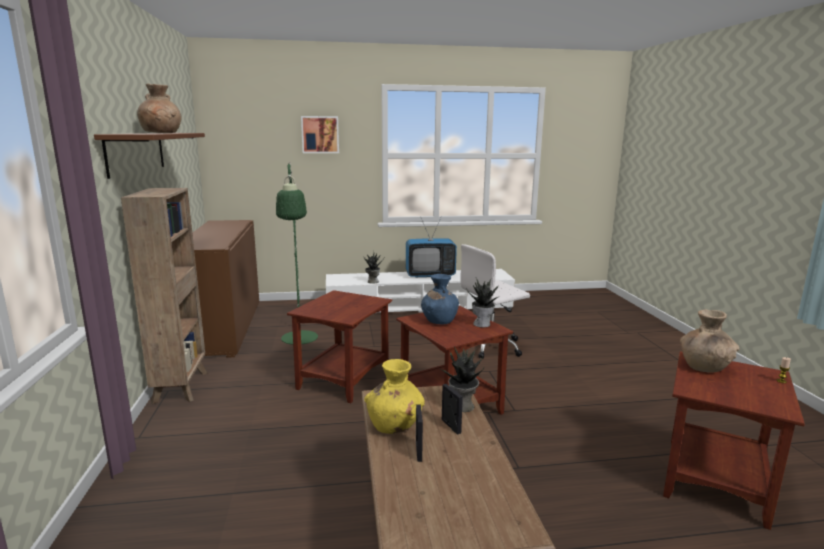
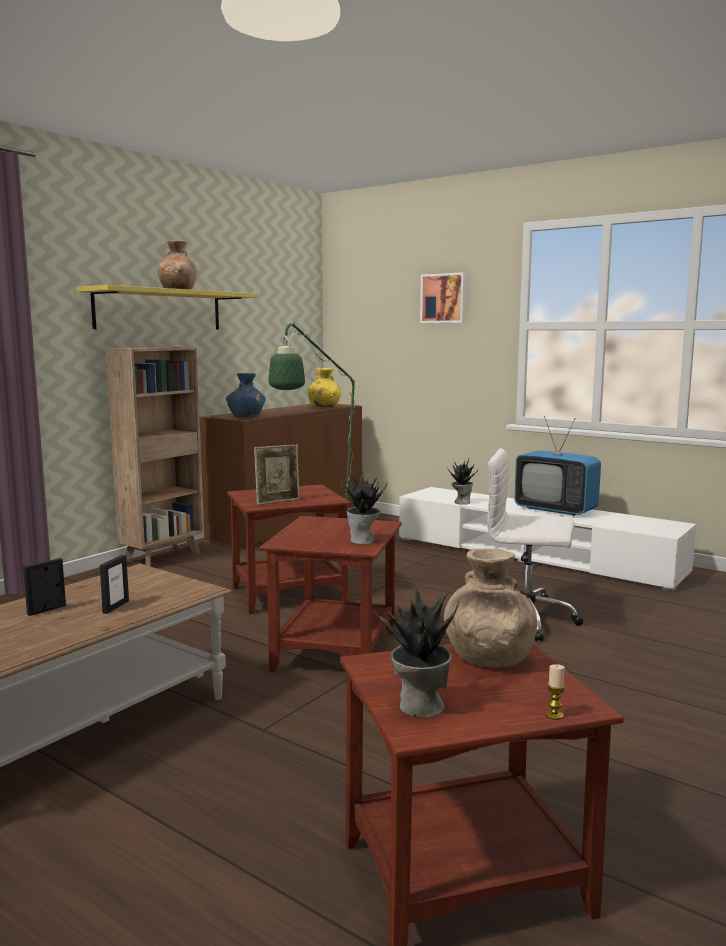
camera: 45 degrees right, 5 degrees down
brown shelf [94,133,205,179] -> yellow shelf [77,285,257,330]
yellow vase [364,359,425,434] -> yellow vase moved to [308,368,341,408]
blue vase [421,274,459,324] -> blue vase moved to [226,373,266,418]
potted plant [439,346,484,412] -> potted plant moved to [372,580,460,718]
none -> picture frame [254,444,300,505]

